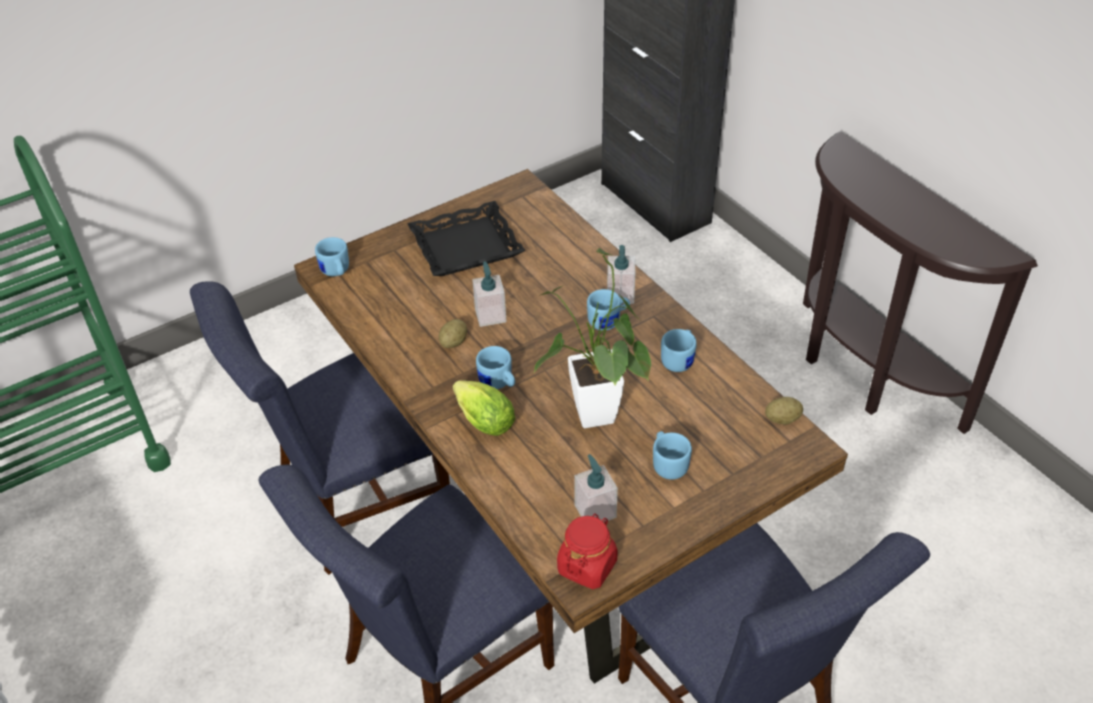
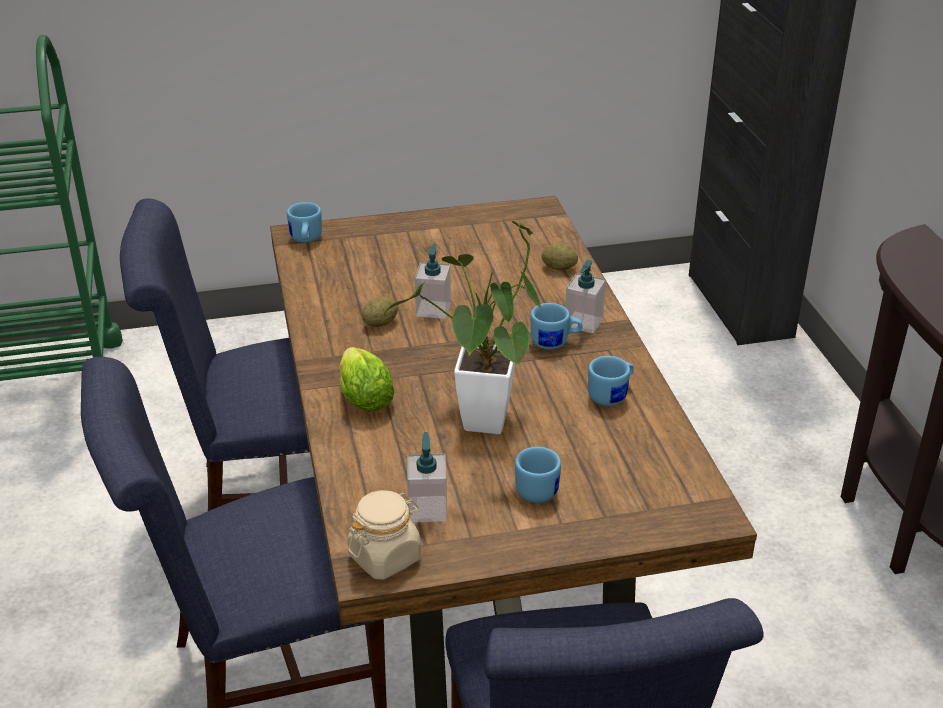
camera: 20 degrees right, 10 degrees down
black tray [407,201,525,276] -> none
blue mug [476,346,515,389] -> none
red jar [557,514,618,589] -> beige jar [347,490,421,580]
potato [765,397,803,425] -> potato moved to [541,243,578,270]

